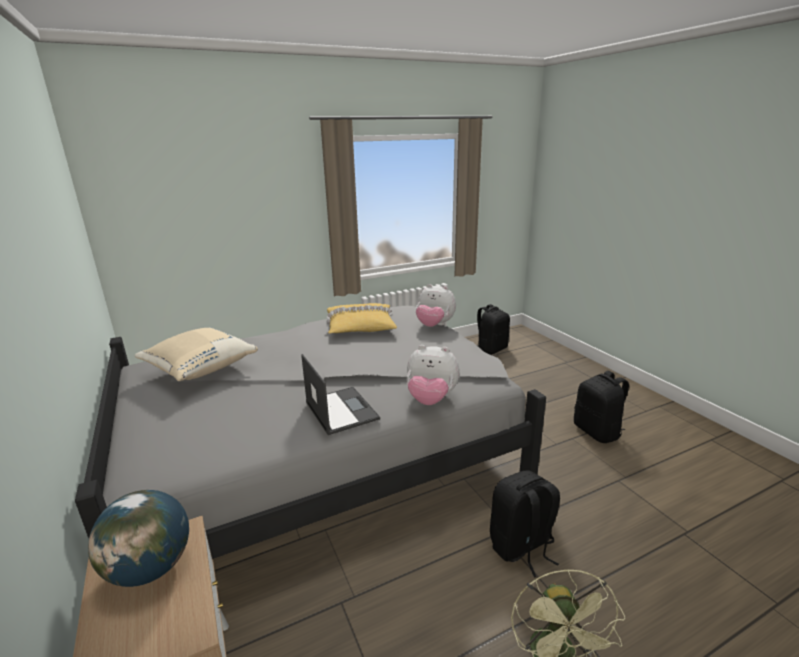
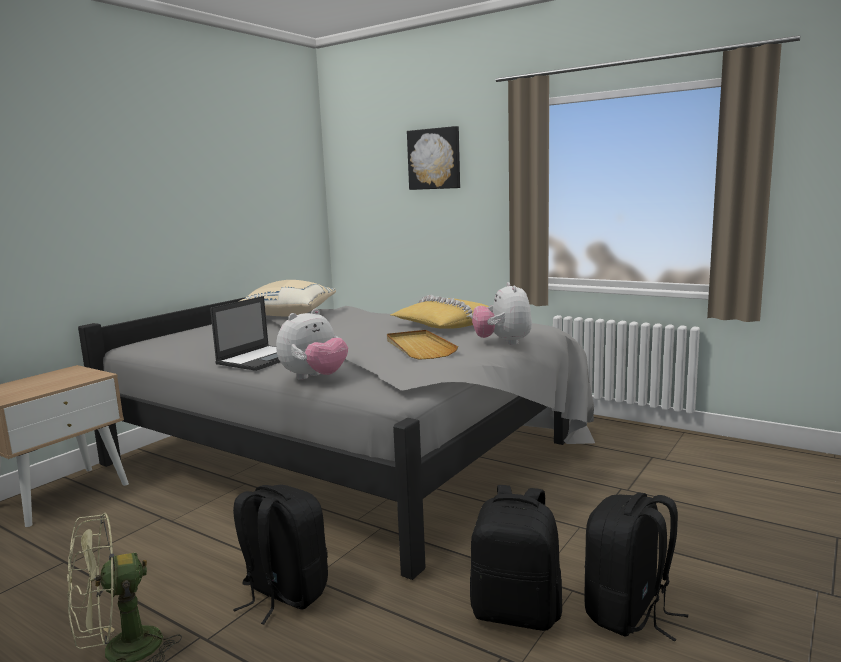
camera: 60 degrees right, 10 degrees down
globe [88,490,189,587] -> none
plush toy [407,345,460,405] -> plush toy turned 120 degrees counterclockwise [276,309,348,380]
black backpack [477,304,510,355] -> black backpack moved to [470,485,562,631]
none -> beige tray [387,330,458,360]
none -> picture [407,126,460,190]

